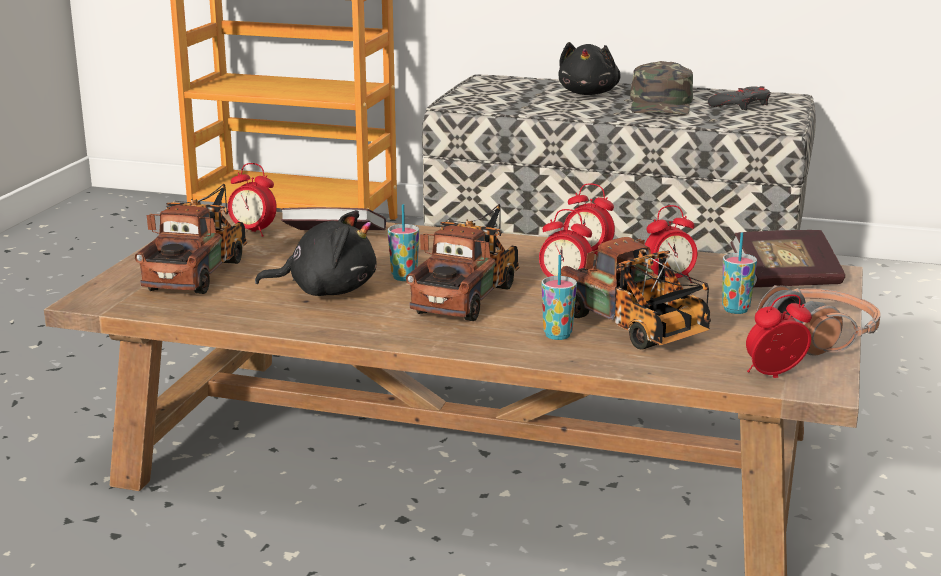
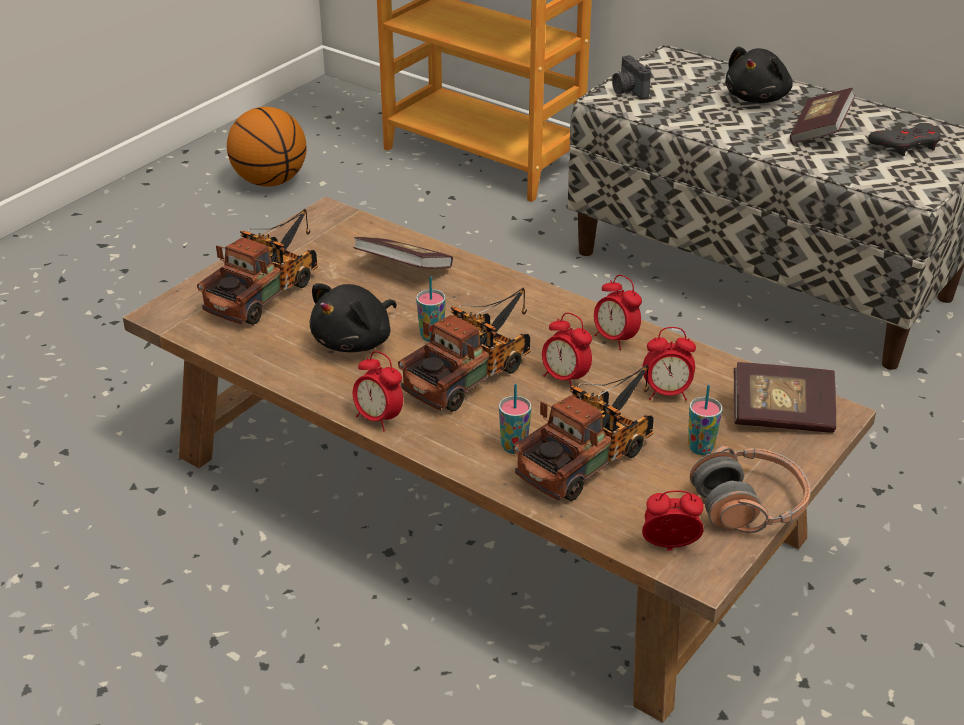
camera: 20 degrees right, 15 degrees up
alarm clock [228,163,277,237] -> alarm clock moved to [353,351,403,431]
black plush toy [255,210,376,296] -> black plush toy turned 105 degrees clockwise [310,283,397,352]
toy truck [561,237,711,350] -> toy truck turned 120 degrees counterclockwise [513,365,654,501]
green cap [630,61,693,115] -> book [790,88,855,143]
none -> basketball [227,107,307,187]
none -> camera [612,55,651,99]

